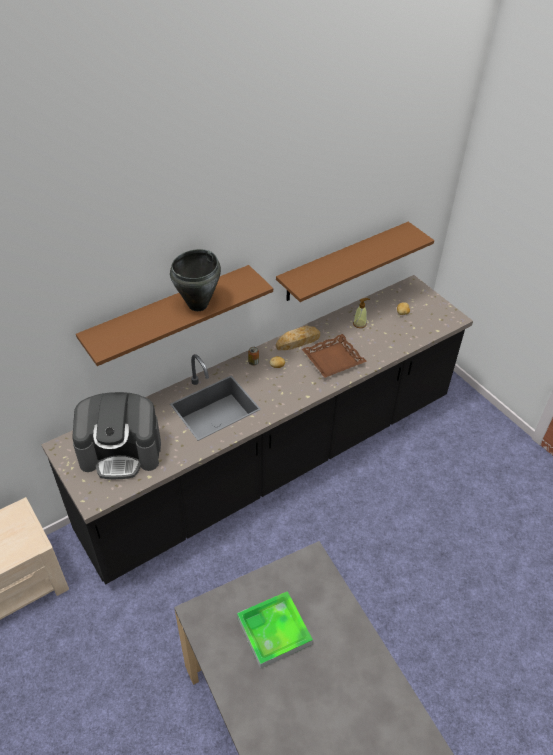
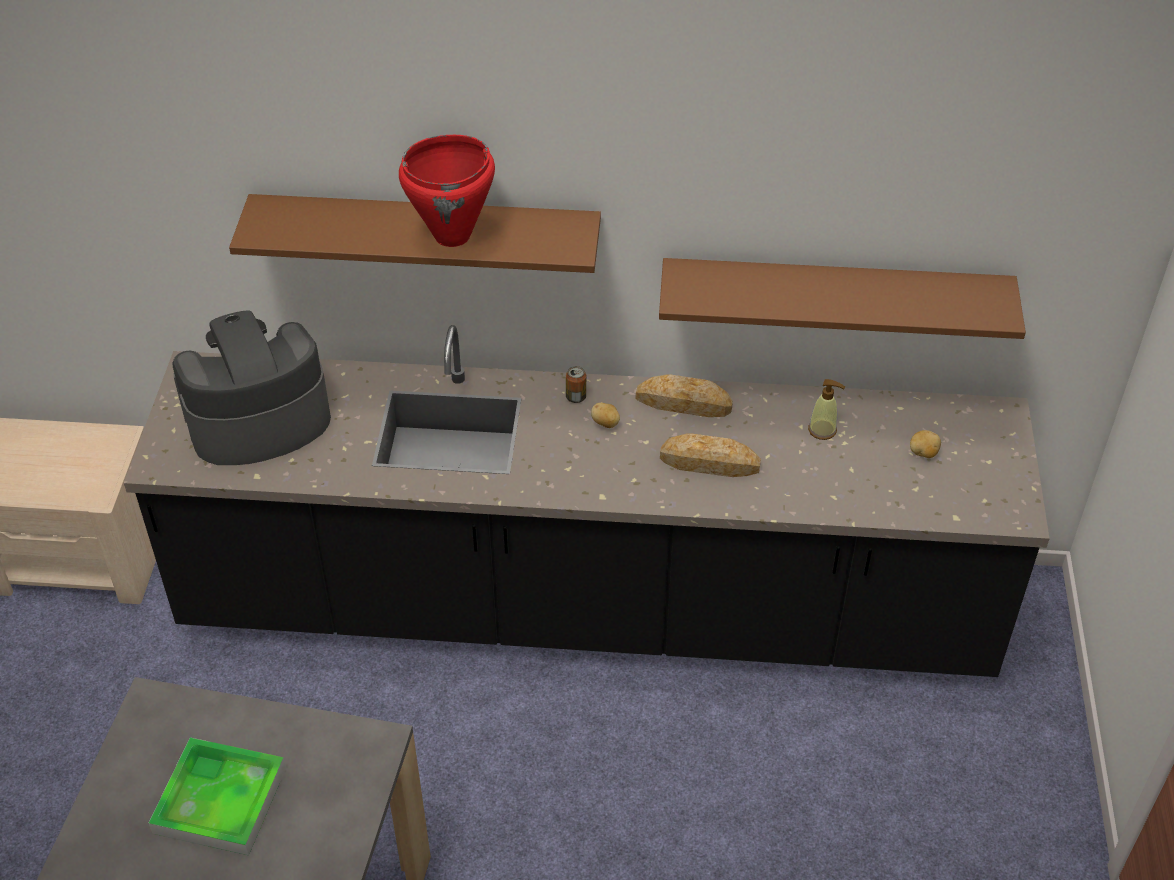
camera: 40 degrees right, 0 degrees up
coffee machine [72,392,161,479] -> coffee machine turned 120 degrees clockwise [173,310,331,465]
black cooking pot [170,249,221,311] -> red cooking pot [399,135,495,247]
brown tray [302,334,367,378] -> bread [660,433,761,477]

